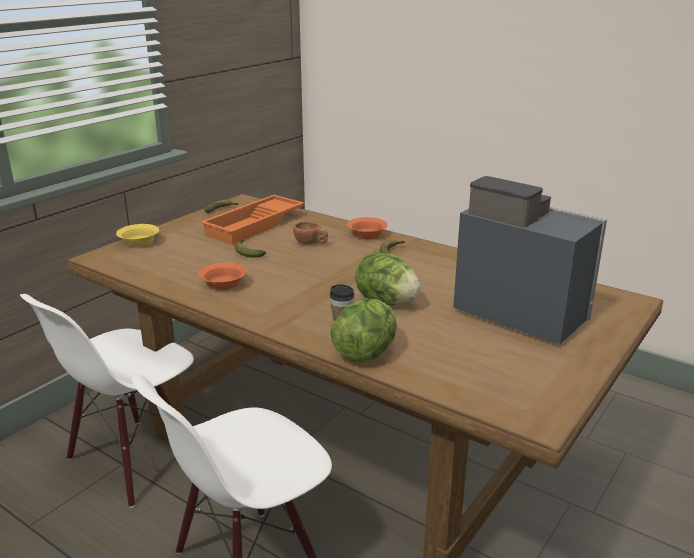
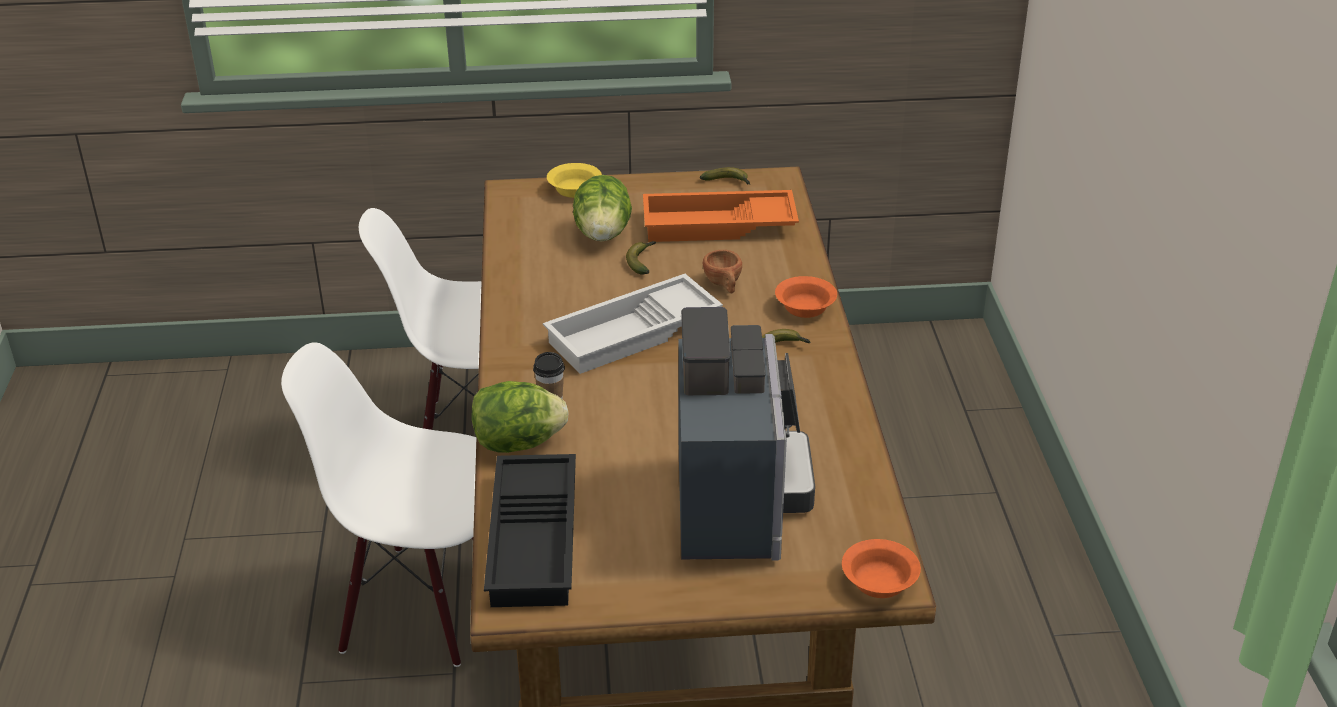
camera: 50 degrees right, 10 degrees up
orange bowl [198,262,247,290] -> orange bowl moved to [842,539,921,598]
lettuce [355,252,421,305] -> lettuce moved to [573,175,632,242]
none -> black tray [484,454,576,607]
none -> white tray [543,274,723,374]

